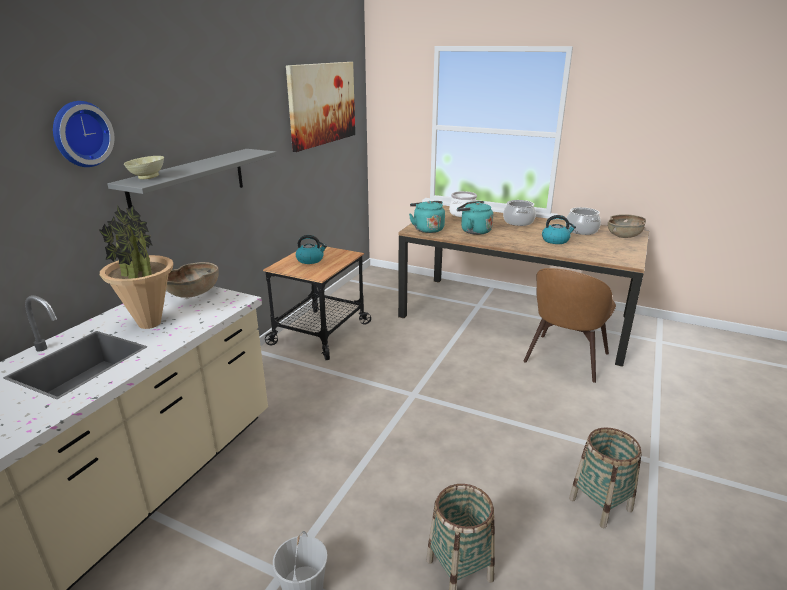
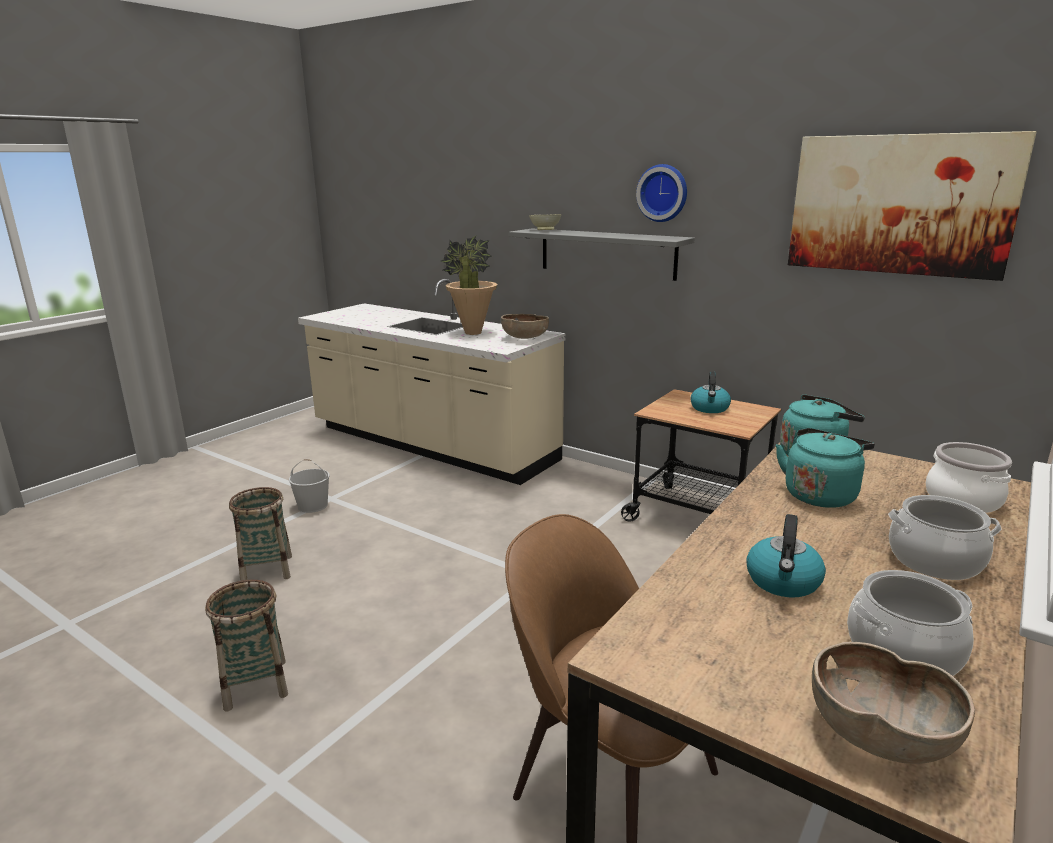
camera: 100 degrees right, 5 degrees down
wall clock [53,101,114,167] -> wall clock moved to [636,164,687,222]

